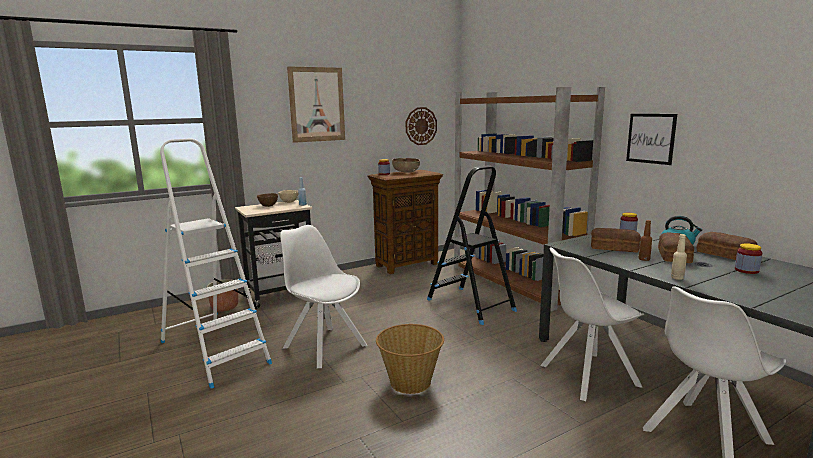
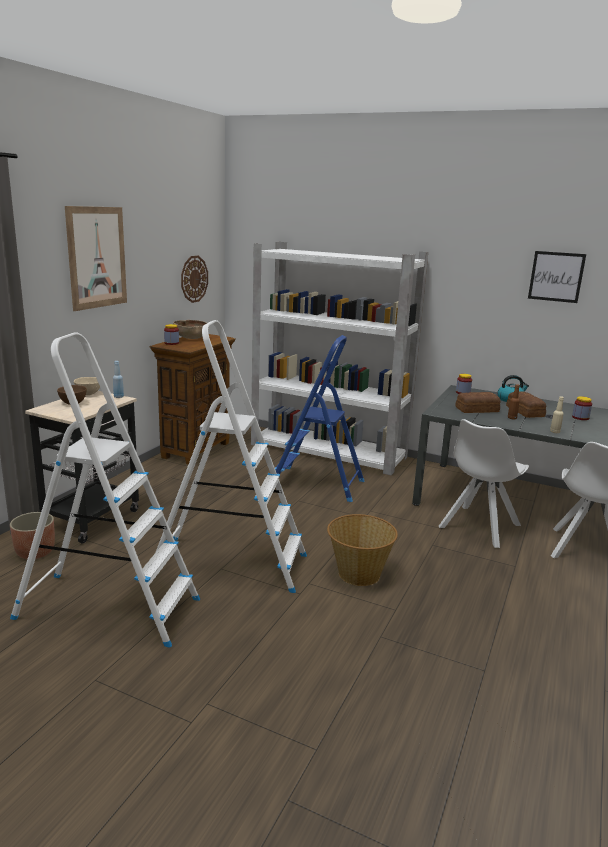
camera: 35 degrees left, 5 degrees up
white chair [280,225,367,368] -> white step ladder [155,320,307,593]
black step ladder [427,165,517,325] -> blue step ladder [275,335,365,502]
brown bookcase [454,87,605,312] -> white bookcase [251,242,428,476]
picture [626,114,677,165] -> picture moved to [528,251,586,303]
bread [696,232,757,260] -> none

